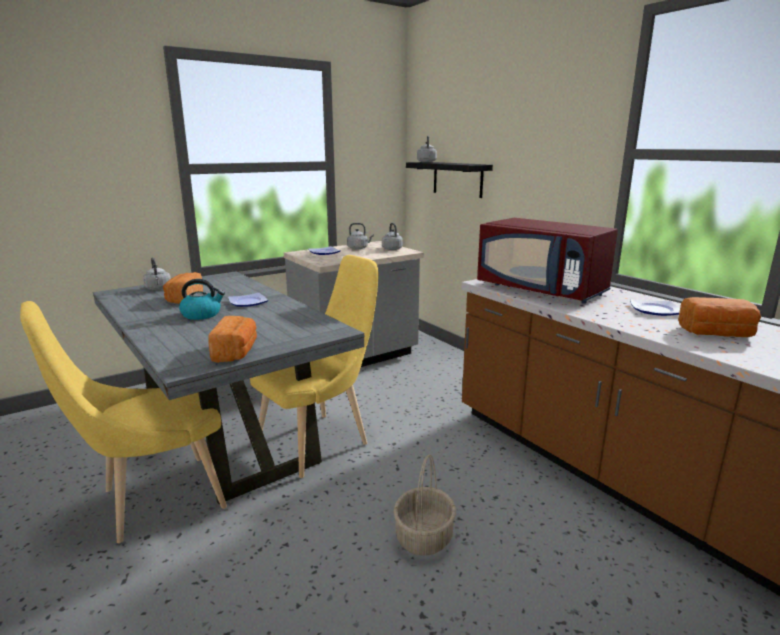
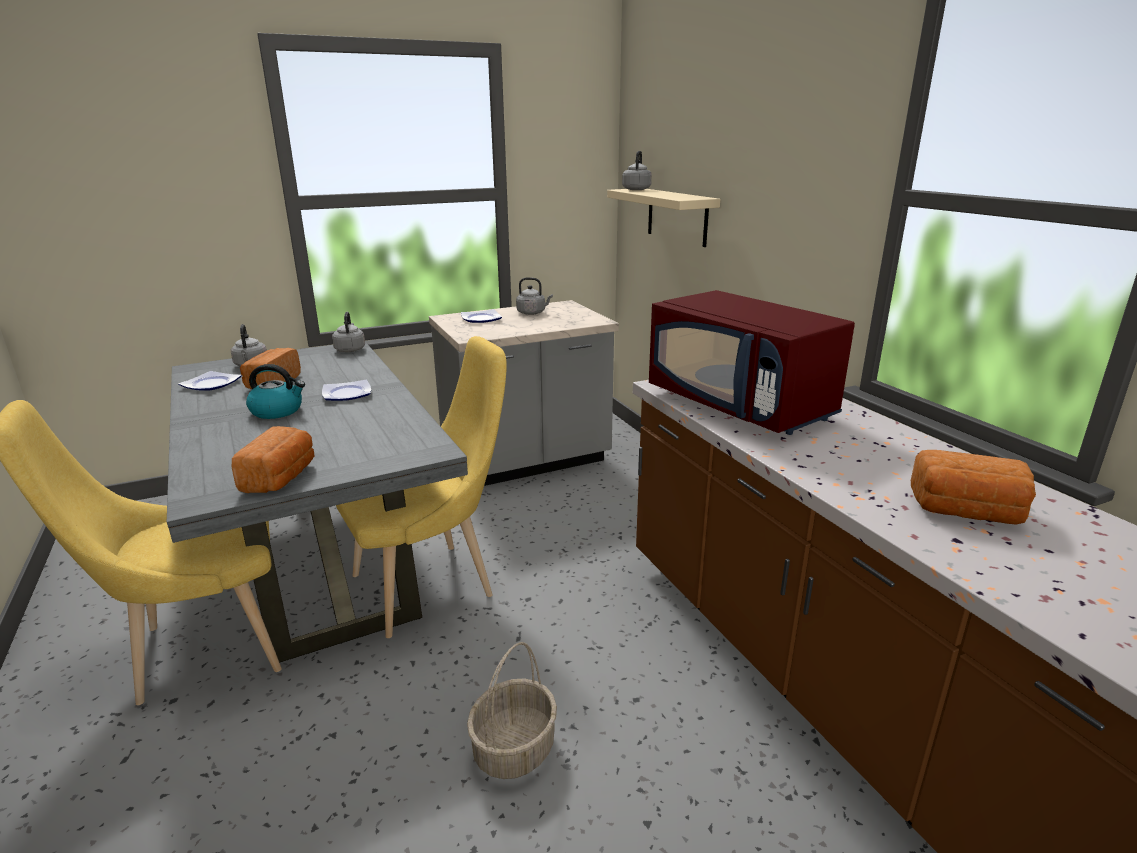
camera: 10 degrees right, 5 degrees up
grey kettle [382,223,403,250] -> grey kettle moved to [332,312,365,352]
black shelf [406,162,493,198] -> beige shelf [607,189,720,247]
plate [630,299,680,316] -> plate moved to [178,371,242,391]

